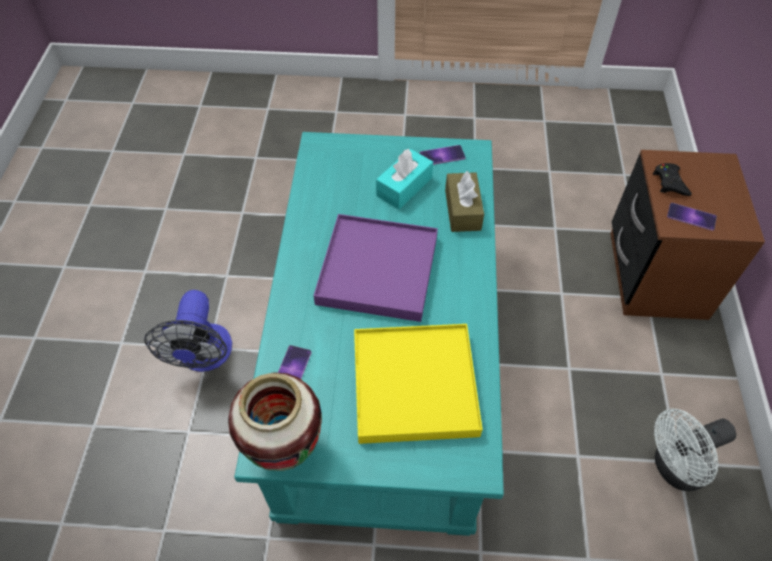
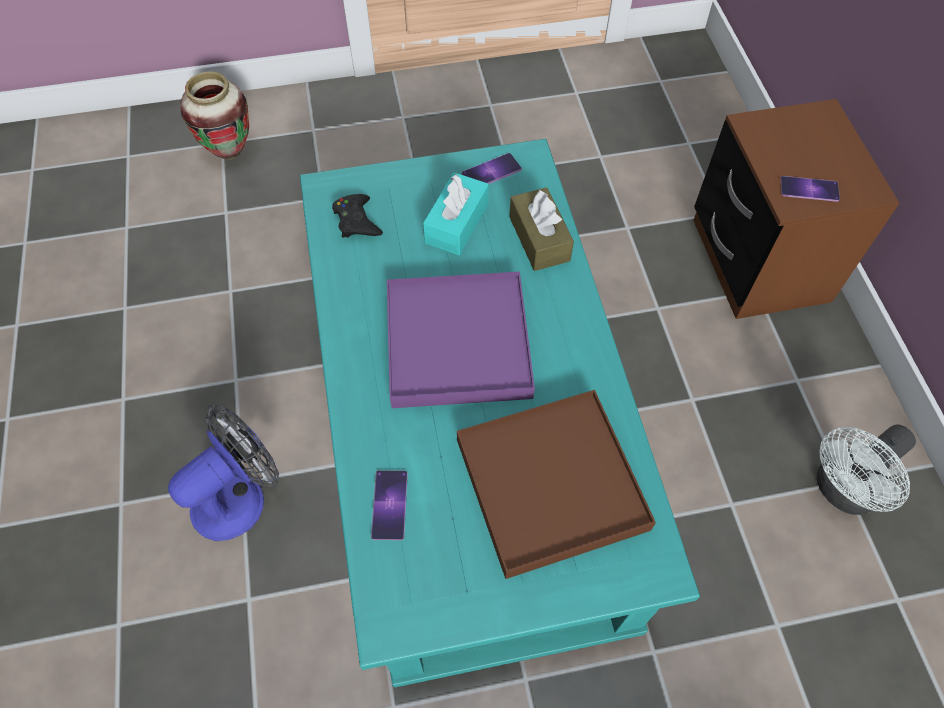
camera: 15 degrees left, 5 degrees up
fan [144,290,232,372] -> fan turned 120 degrees counterclockwise [168,405,279,541]
vase [228,372,322,471] -> vase moved to [180,71,249,160]
yellow tray [354,324,483,444] -> brown tray [457,390,656,579]
black game controller [653,163,692,196] -> black game controller moved to [332,194,383,238]

